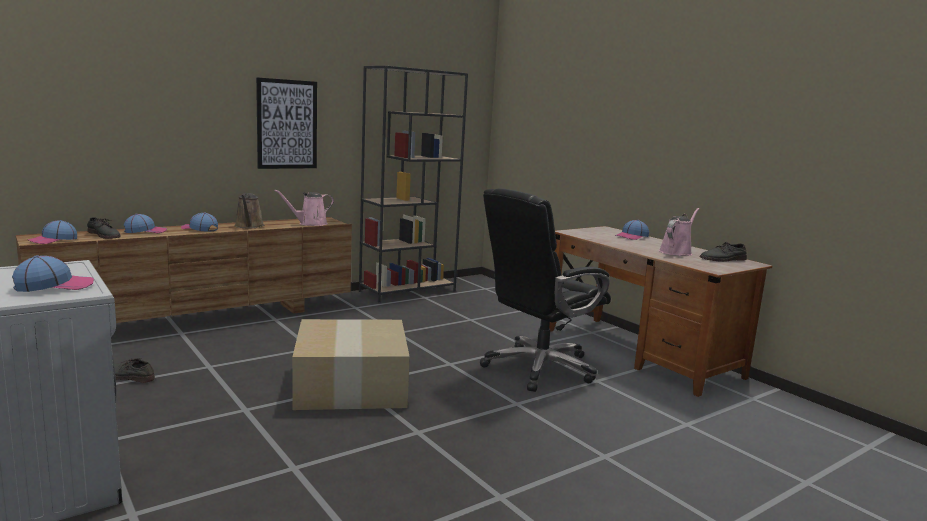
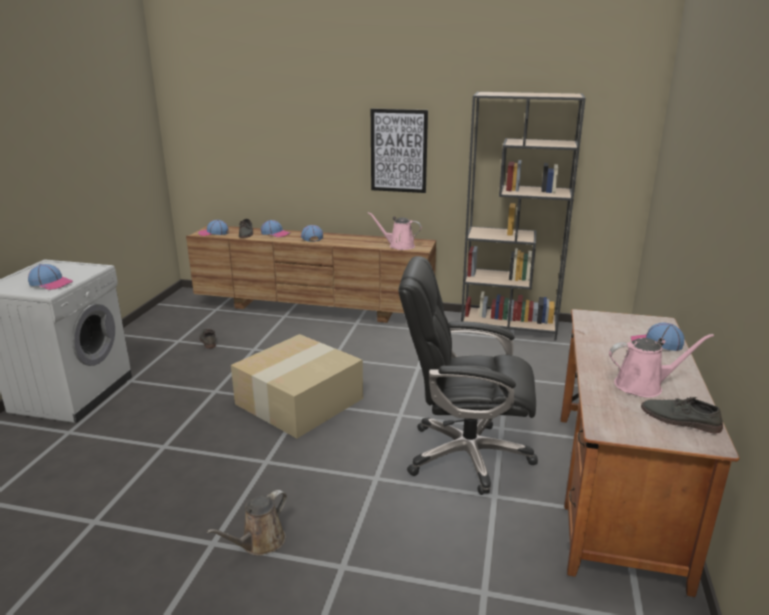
camera: 50 degrees right, 10 degrees up
brown watering can [234,193,264,229] -> brown watering can moved to [206,490,287,556]

